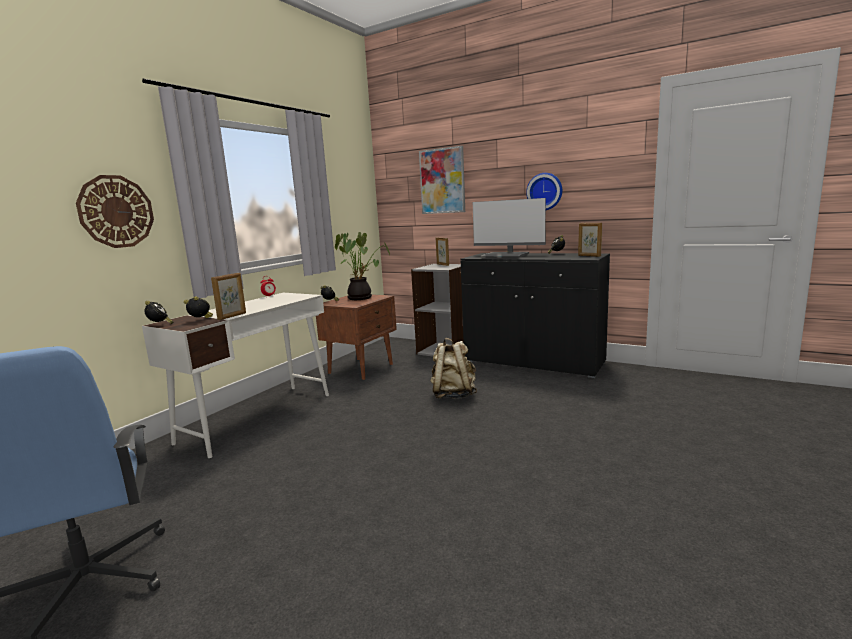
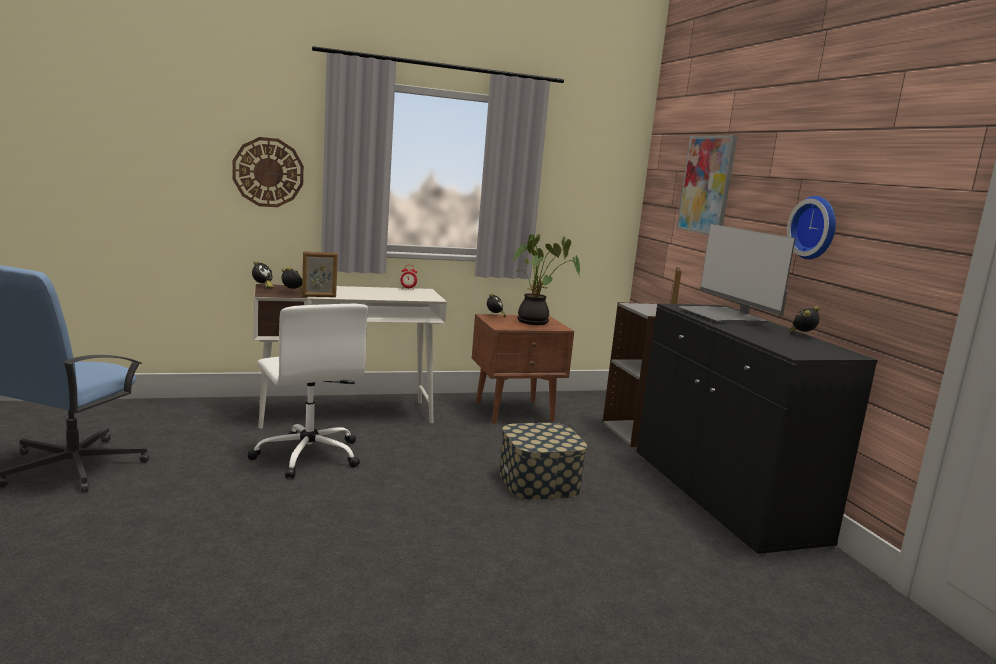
camera: 40 degrees right, 0 degrees up
beige backpack [430,338,477,399] -> storage box [499,423,587,500]
picture frame [578,223,602,257] -> none
none -> white office chair [248,304,368,479]

